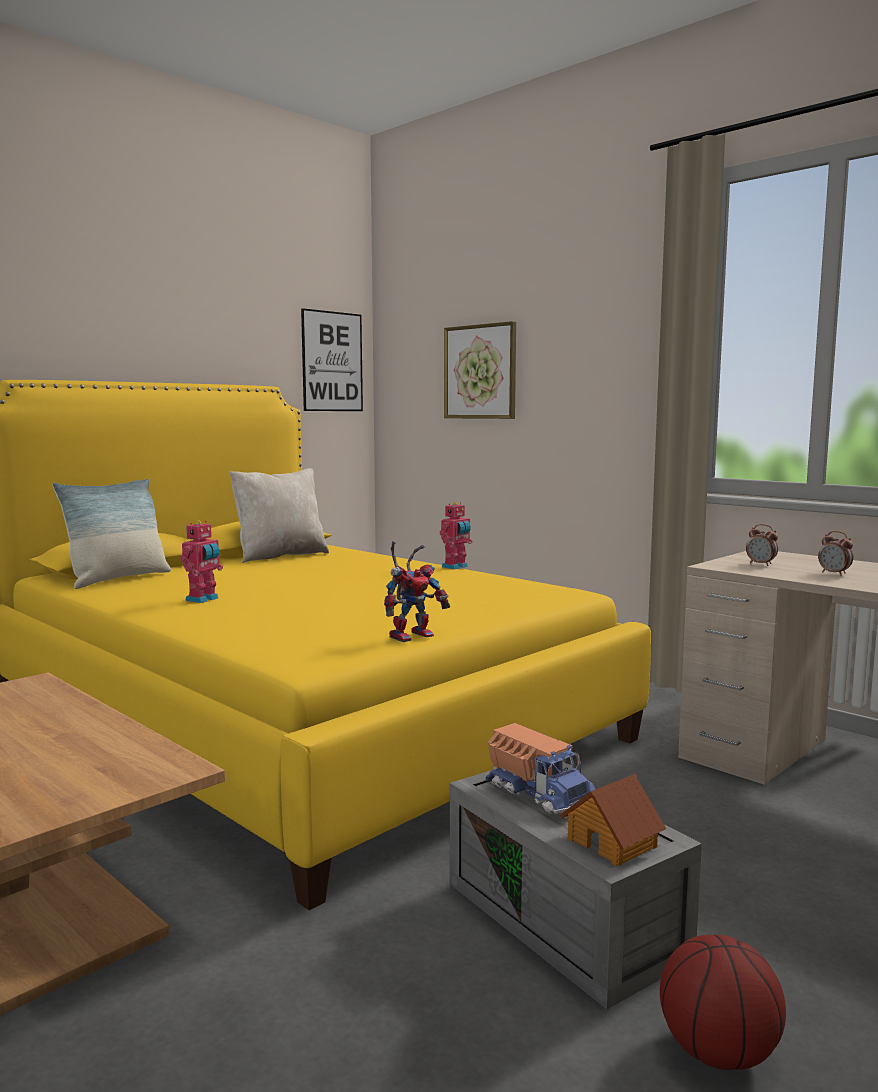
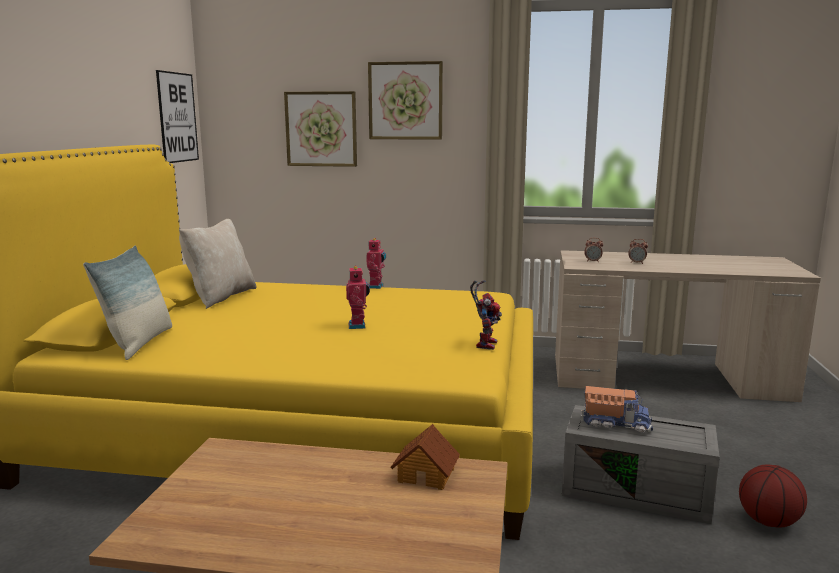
camera: 35 degrees left, 5 degrees up
toy robot [180,520,223,603] -> toy robot moved to [346,265,370,329]
toy house [560,774,666,867] -> toy house moved to [390,424,460,490]
none -> picture [368,61,443,140]

